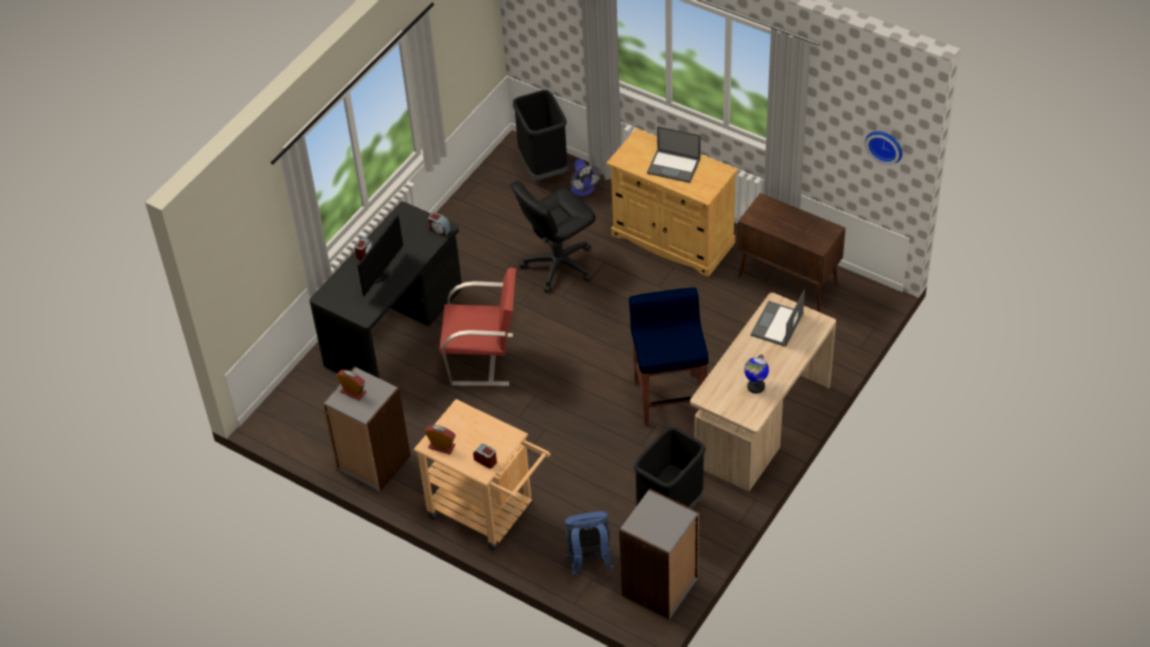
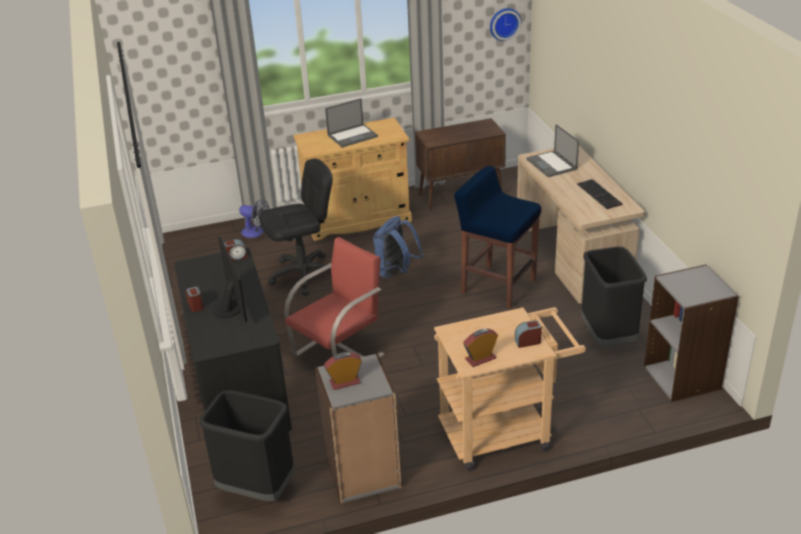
camera: 50 degrees left, 15 degrees down
black office chair [511,180,596,293] -> black office chair turned 120 degrees counterclockwise [260,159,333,296]
black trash can [513,90,568,180] -> black trash can moved to [199,390,294,501]
blue backpack [565,511,614,576] -> blue backpack moved to [373,216,424,278]
globe [744,354,769,394] -> keyboard [577,179,623,209]

